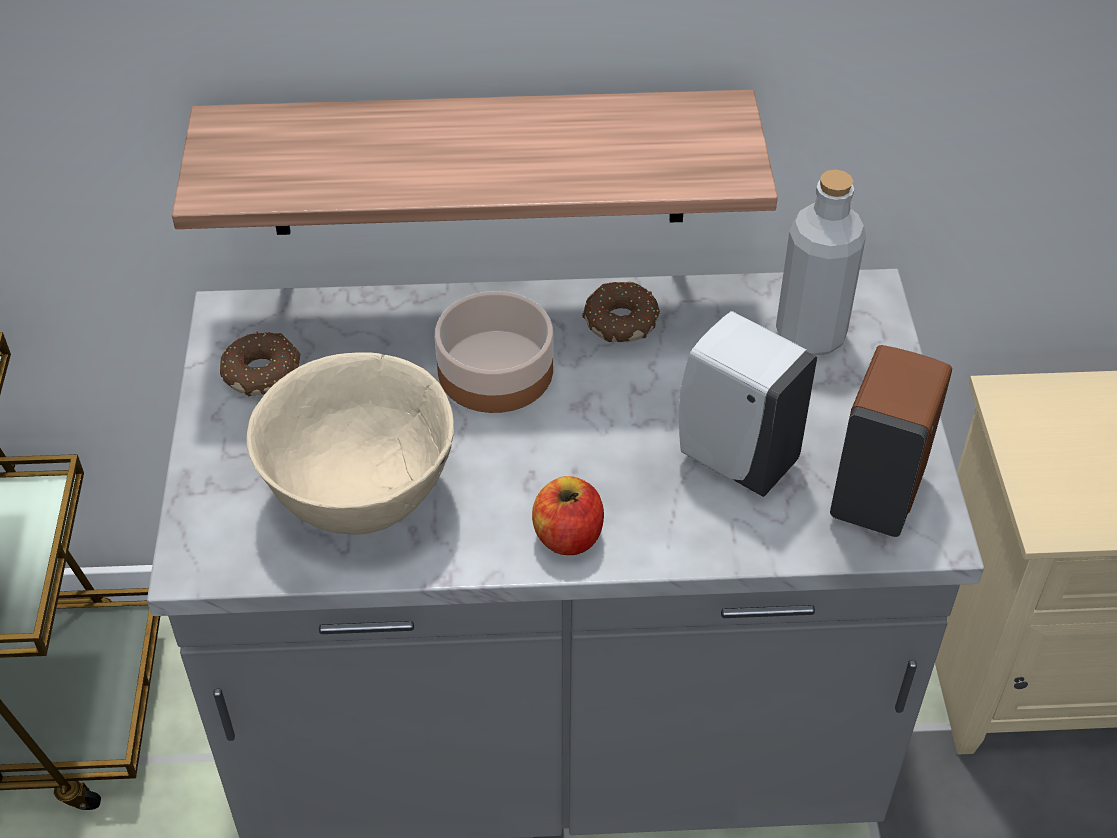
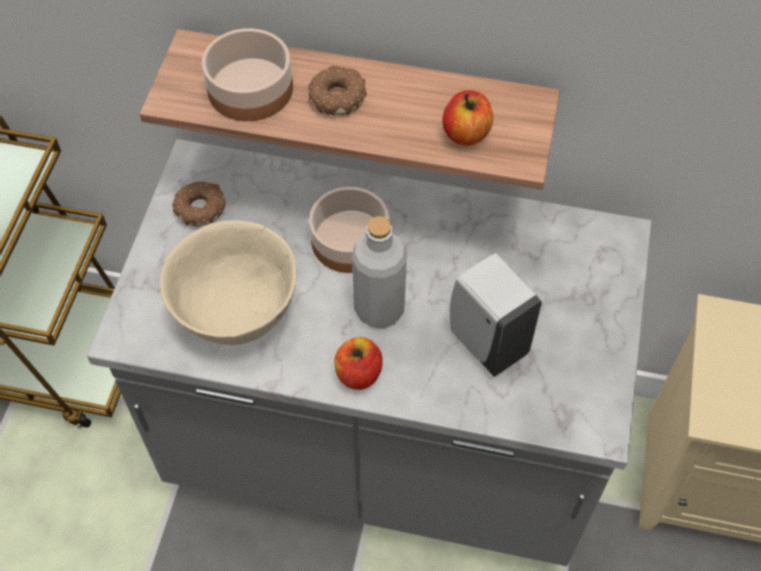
camera: 15 degrees right, 10 degrees up
donut [582,281,660,343] -> donut moved to [308,66,367,115]
grey bottle [776,170,866,356] -> grey bottle moved to [352,216,407,328]
brown soap dispenser [830,345,952,537] -> none
none -> bowl [202,28,293,121]
none -> apple [442,90,493,146]

